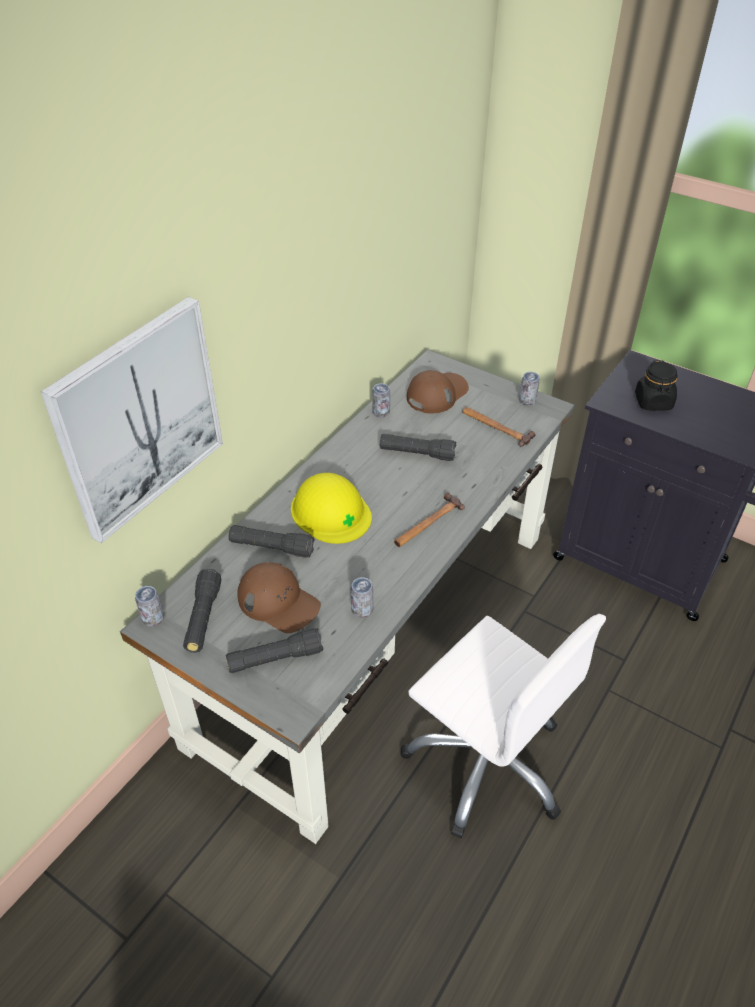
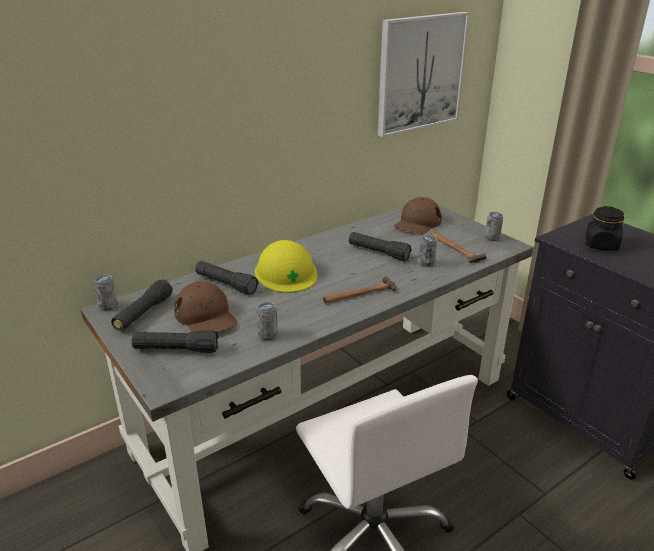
camera: 20 degrees right, 15 degrees down
picture [41,297,223,543] -> picture moved to [378,12,470,137]
can [372,383,390,417] -> can moved to [419,235,437,267]
brown cap [407,370,469,414] -> brown cap turned 150 degrees clockwise [394,197,442,234]

